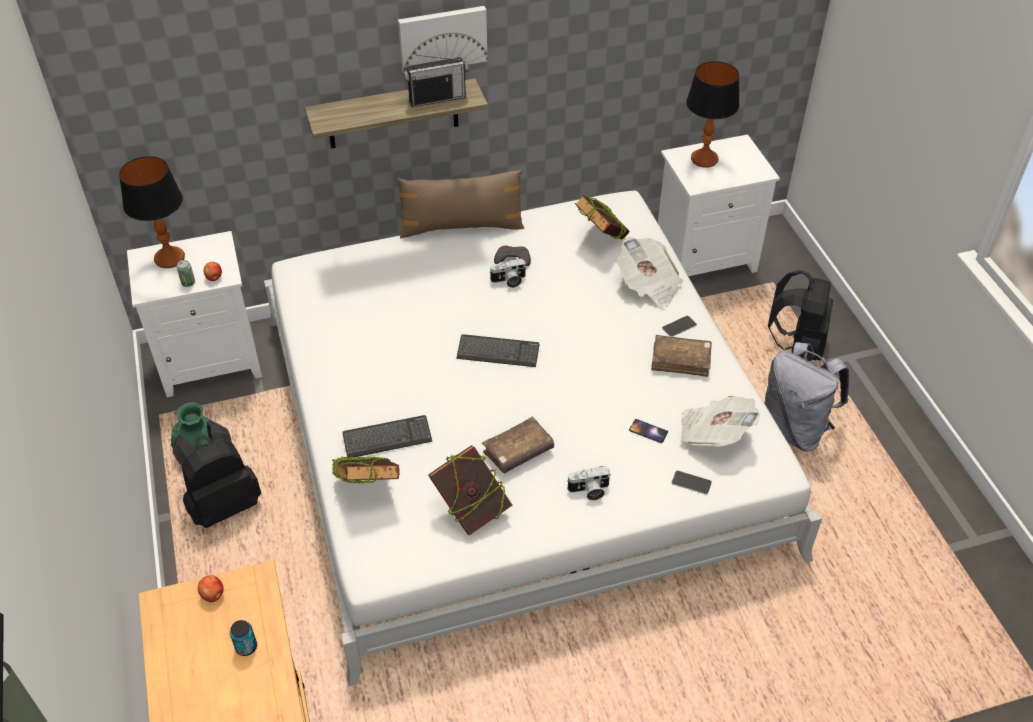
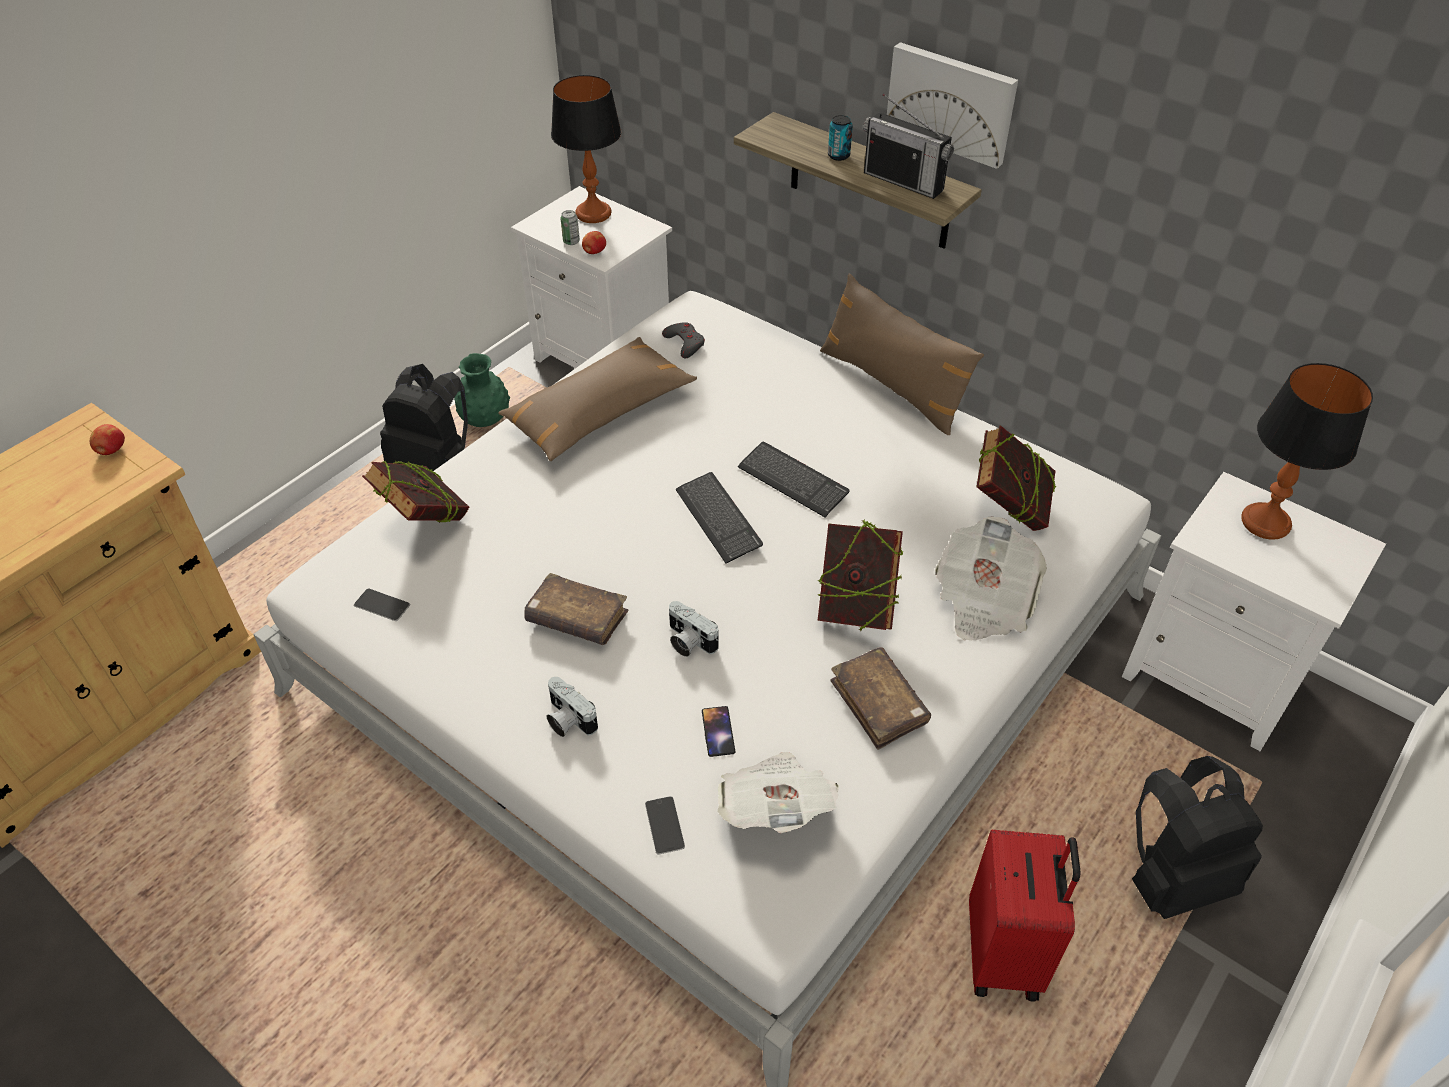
camera: 55 degrees right, 0 degrees up
can [230,620,257,656] -> can moved to [828,115,853,161]
keyboard [342,415,432,457] -> keyboard moved to [738,442,850,517]
book [428,445,513,536] -> book moved to [817,519,904,631]
camera [489,258,527,288] -> camera moved to [669,601,719,657]
grey game controller [494,246,531,266] -> grey game controller moved to [662,322,705,359]
phone [662,316,697,337] -> phone moved to [354,588,410,621]
grey backpack [764,342,849,452] -> red suitcase [969,830,1080,1002]
none -> brown pillow [498,337,697,461]

